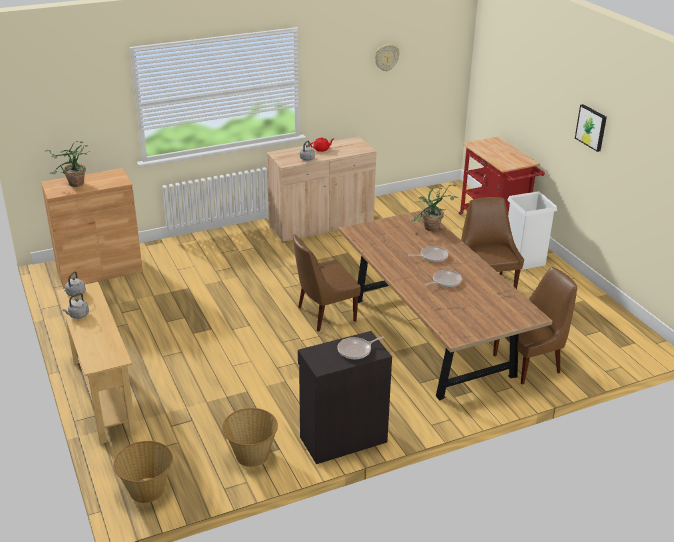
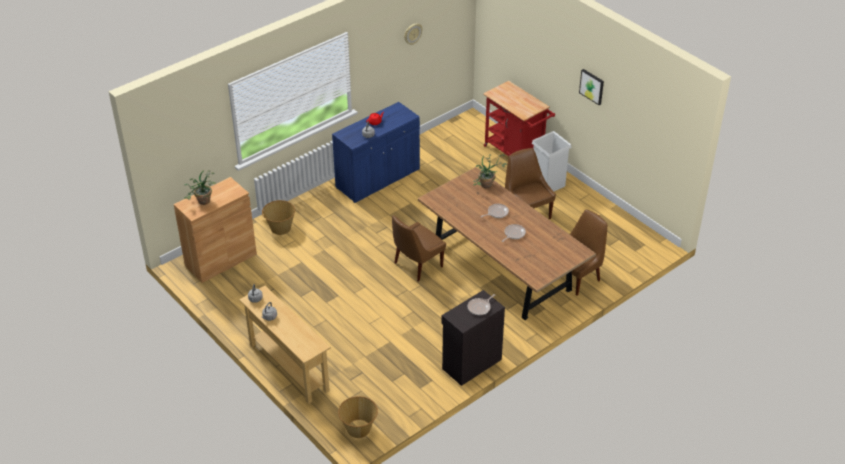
camera: 15 degrees left, 10 degrees up
basket [222,408,278,467] -> basket moved to [262,200,295,235]
beige cabinet [266,137,376,243] -> blue cabinet [332,102,420,203]

